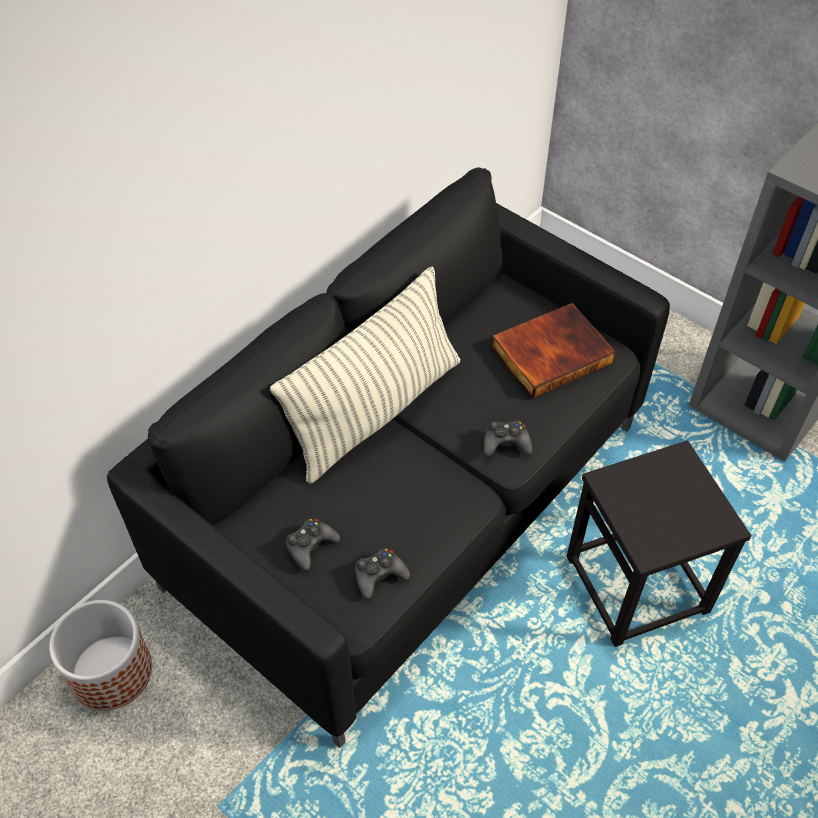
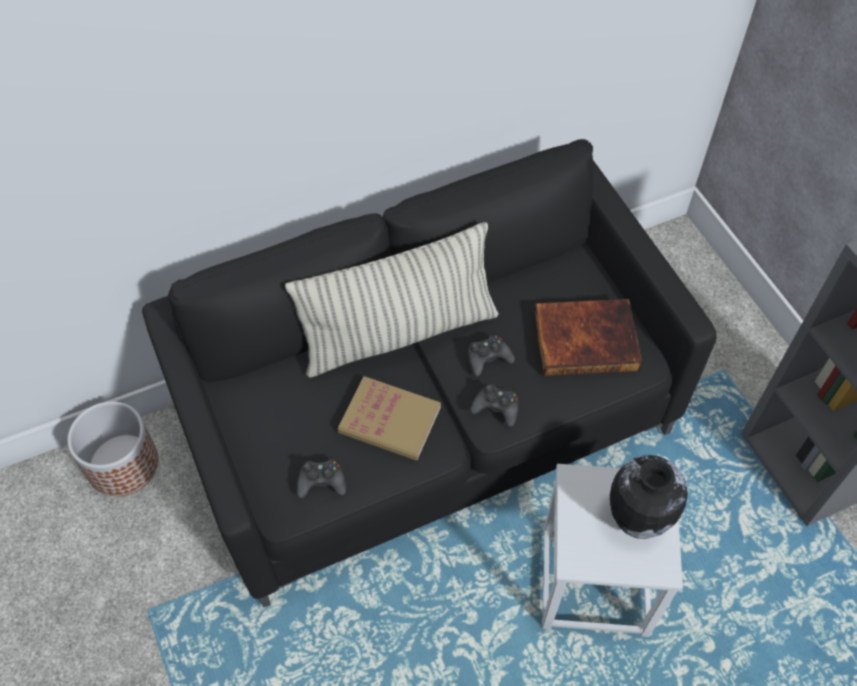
camera: 25 degrees right, 5 degrees up
black game controller [285,519,340,571] -> black game controller moved to [468,335,515,376]
black stool [566,441,752,647] -> white stool [542,464,683,637]
none -> book [338,376,441,461]
none -> vase [610,455,688,539]

